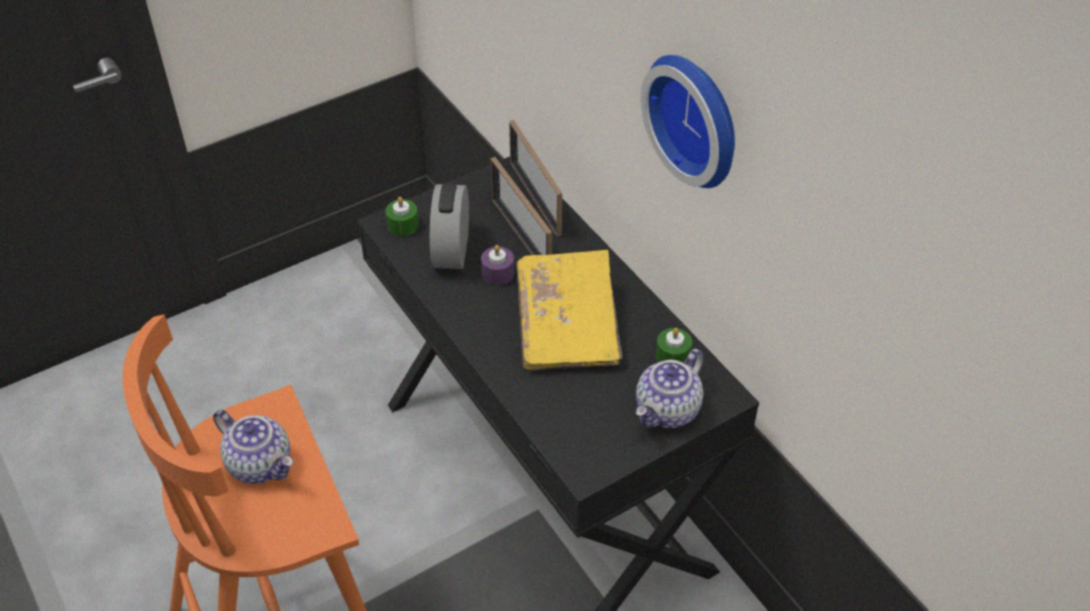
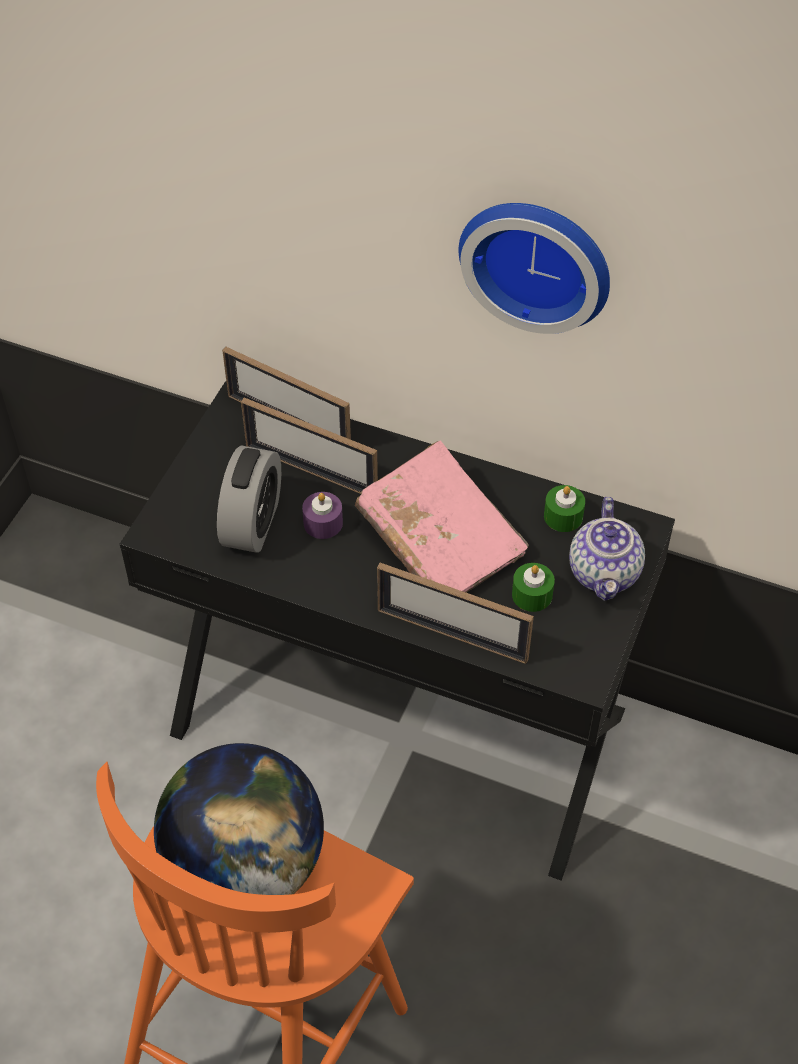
camera: 35 degrees left, 5 degrees up
teapot [213,410,293,484] -> globe [154,743,324,895]
green candle [386,197,419,236] -> green candle moved to [512,563,555,612]
alarm clock [430,183,469,269] -> alarm clock turned 135 degrees counterclockwise [217,445,281,553]
yellow book [516,250,622,371] -> pink book [355,440,529,593]
none -> picture frame [377,563,534,664]

